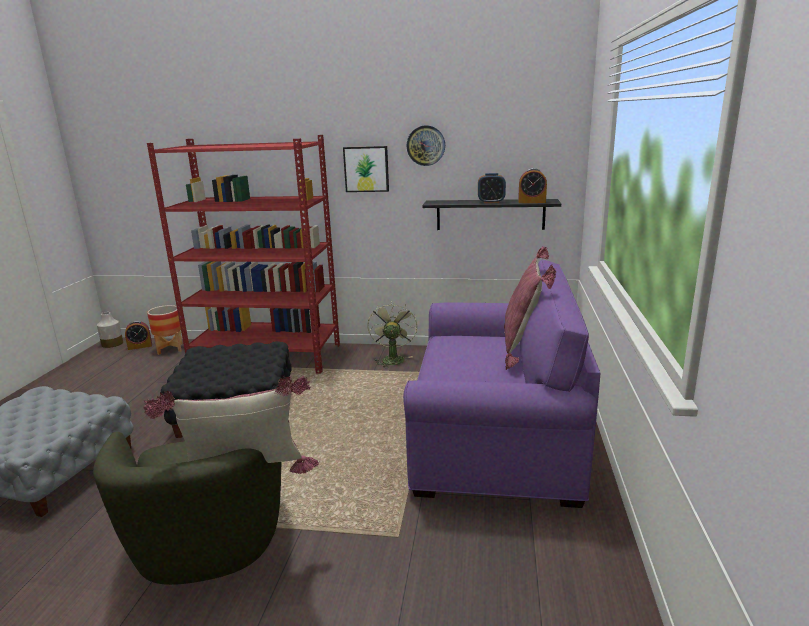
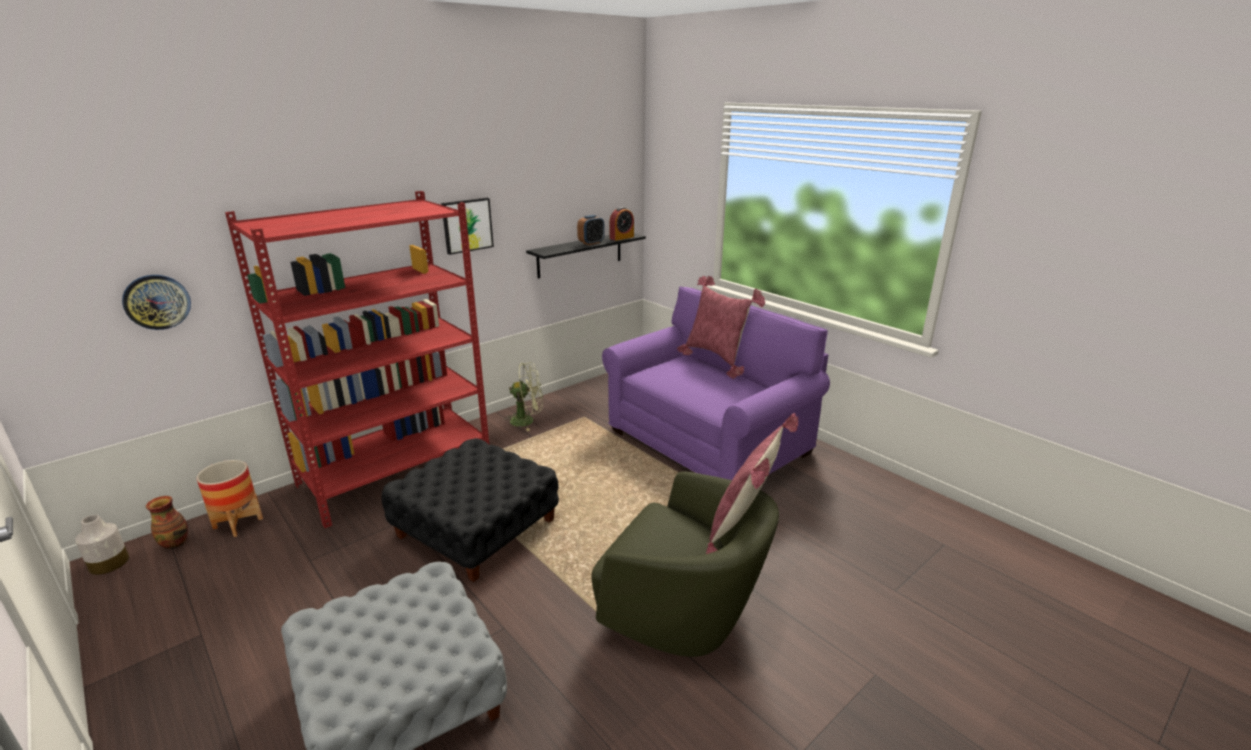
camera: 50 degrees left, 5 degrees up
alarm clock [125,321,152,350] -> vase [146,496,188,549]
green fan [368,301,417,368] -> green fan turned 135 degrees clockwise [505,362,543,431]
wall clock [407,125,445,166] -> wall clock moved to [122,275,191,330]

